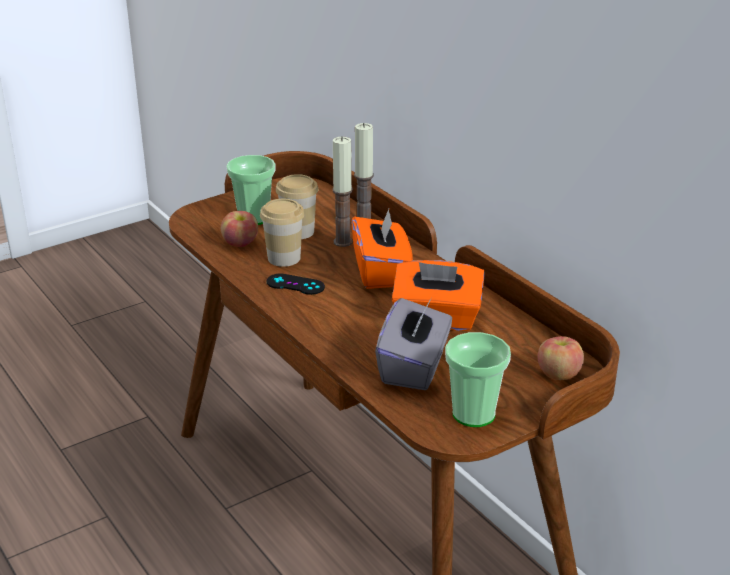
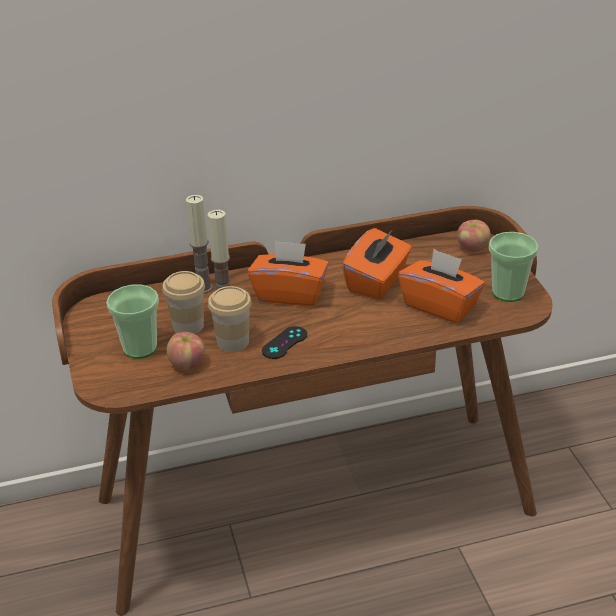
camera: 70 degrees left, 5 degrees up
grey tissue box [375,298,452,390] -> orange tissue box [398,249,485,323]

